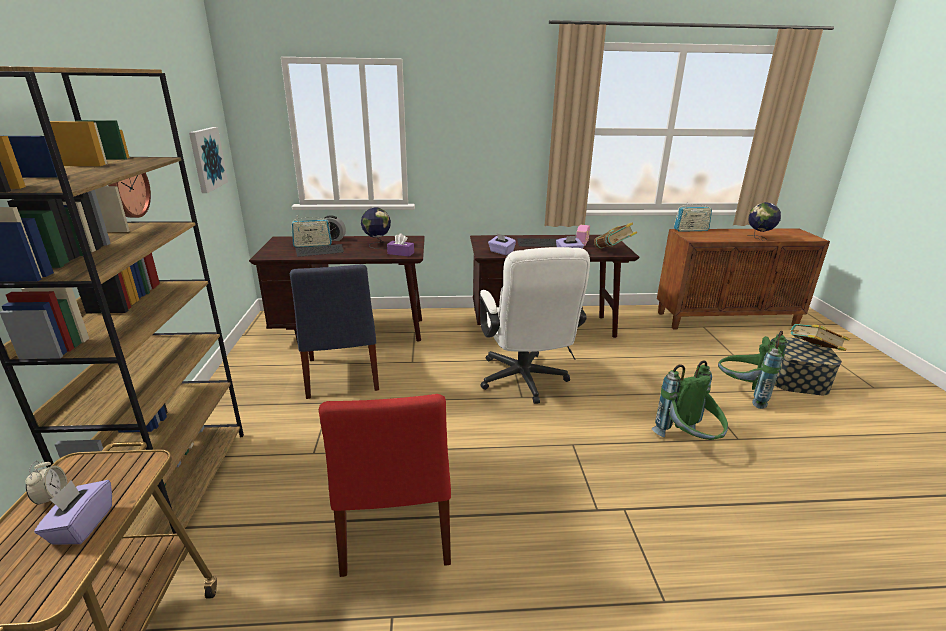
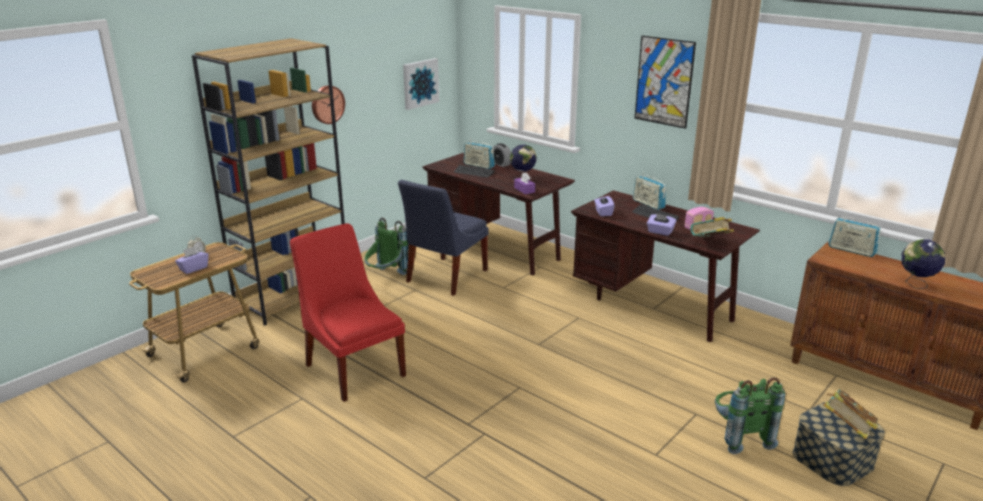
camera: 45 degrees right, 0 degrees up
red chair [319,394,451,577] -> red chair turned 105 degrees clockwise [290,223,406,402]
white office chair [480,247,590,404] -> none
green backpack [652,360,728,440] -> green backpack moved to [364,218,409,275]
none -> radio [633,172,666,210]
none -> picture [634,36,696,129]

